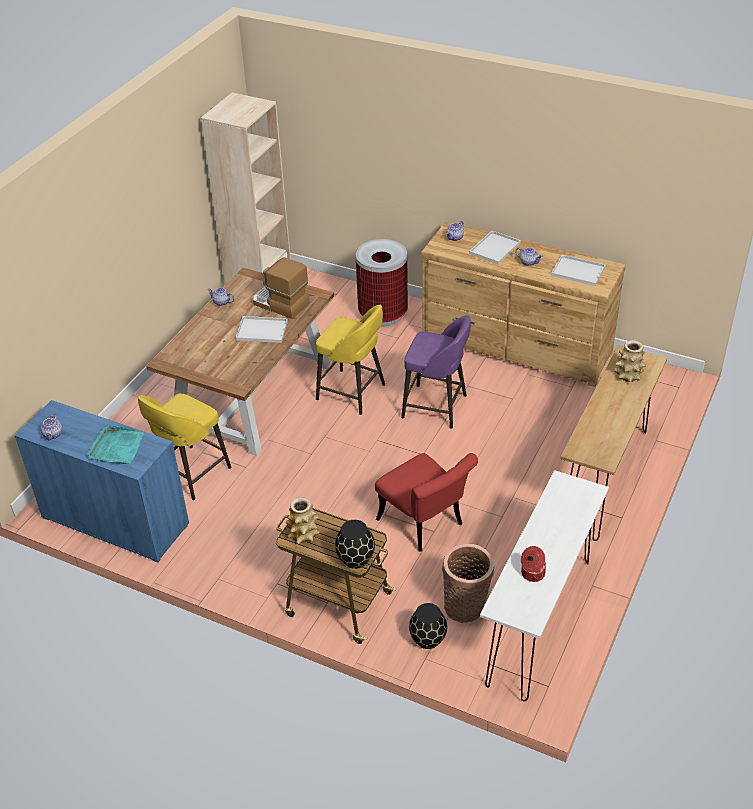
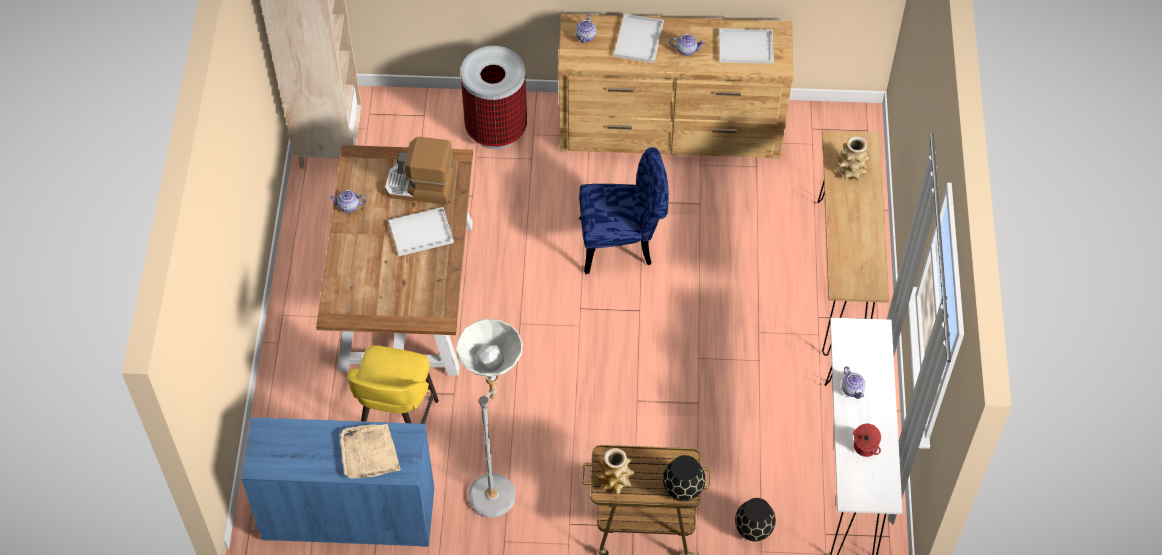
camera: 25 degrees left, 15 degrees up
teapot [41,413,63,440] -> teapot moved to [841,366,866,399]
turquoise tray [87,425,144,464] -> beige tray [340,424,401,479]
yellow stool [316,305,385,415] -> none
red chair [375,453,478,551] -> none
purple stool [401,315,471,429] -> blue chair [579,147,669,274]
basket [442,544,494,623] -> none
none -> grey floor lamp [456,319,522,518]

